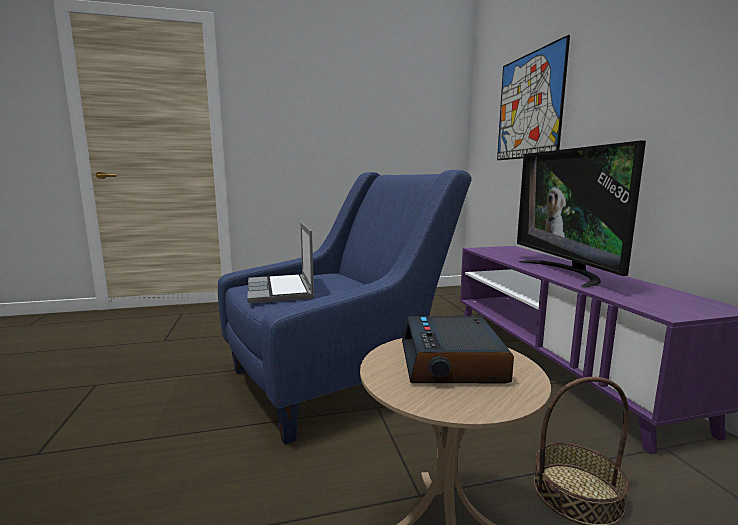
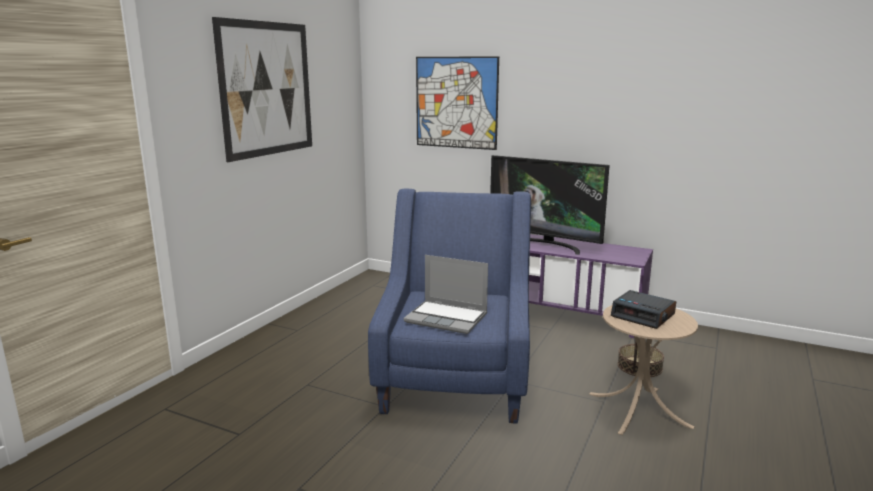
camera: 50 degrees left, 5 degrees up
none -> picture [212,17,312,162]

